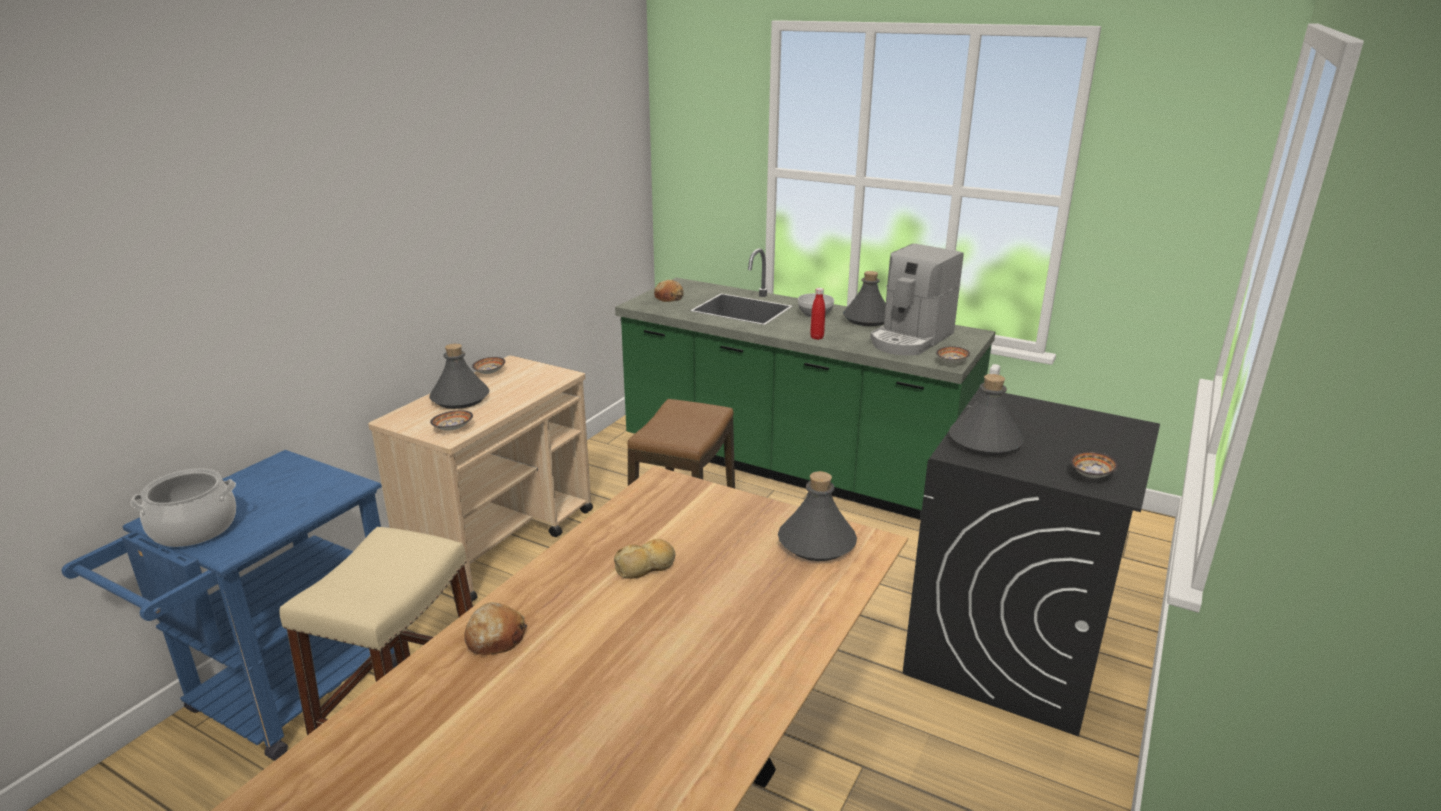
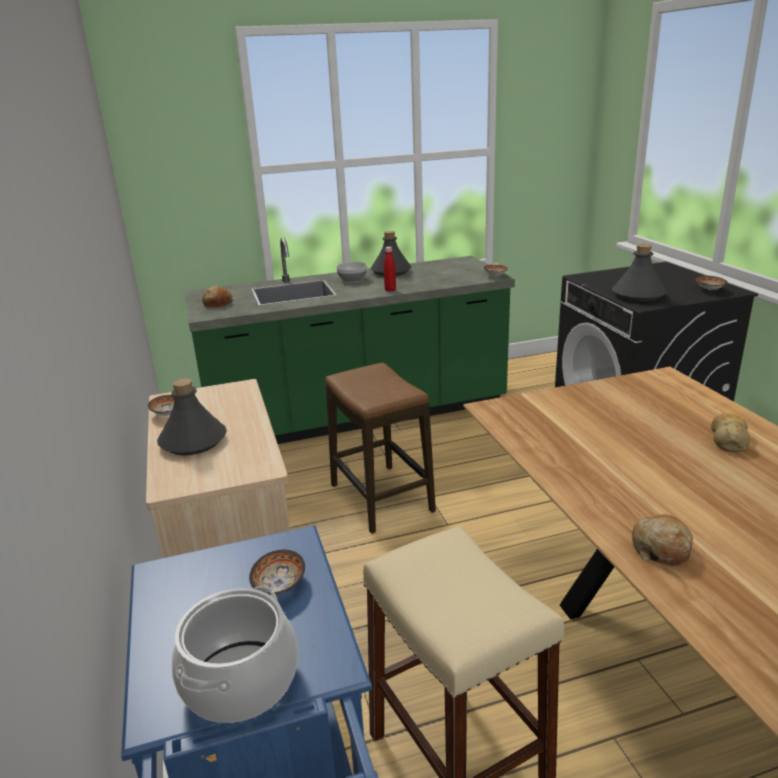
camera: 45 degrees left, 0 degrees up
bowl [430,410,473,431] -> bowl moved to [249,550,305,595]
bread [614,539,676,579] -> bread moved to [711,413,750,452]
grey bottle [778,471,857,561] -> none
coffee machine [870,244,964,355] -> none

